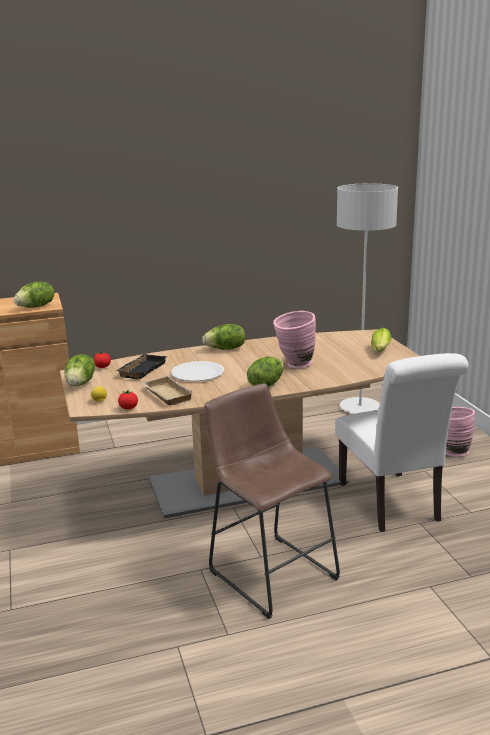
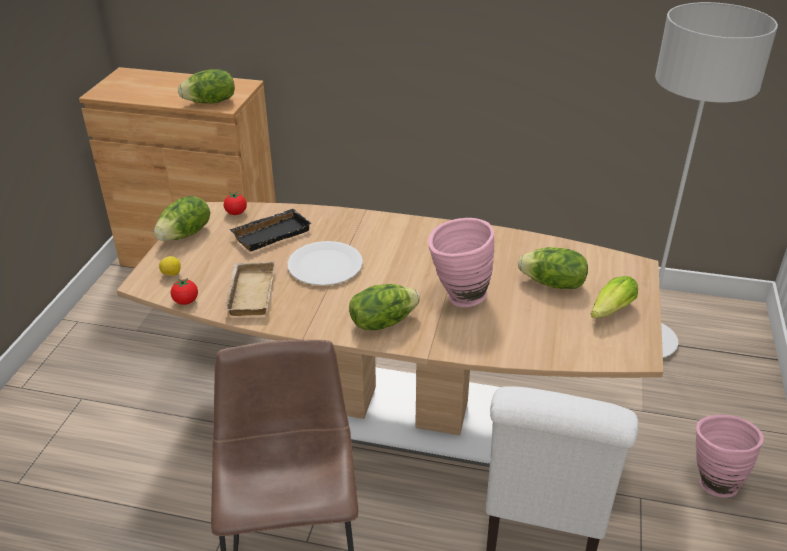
camera: 30 degrees right, 15 degrees up
lettuce [202,324,245,350] -> lettuce moved to [518,247,588,289]

